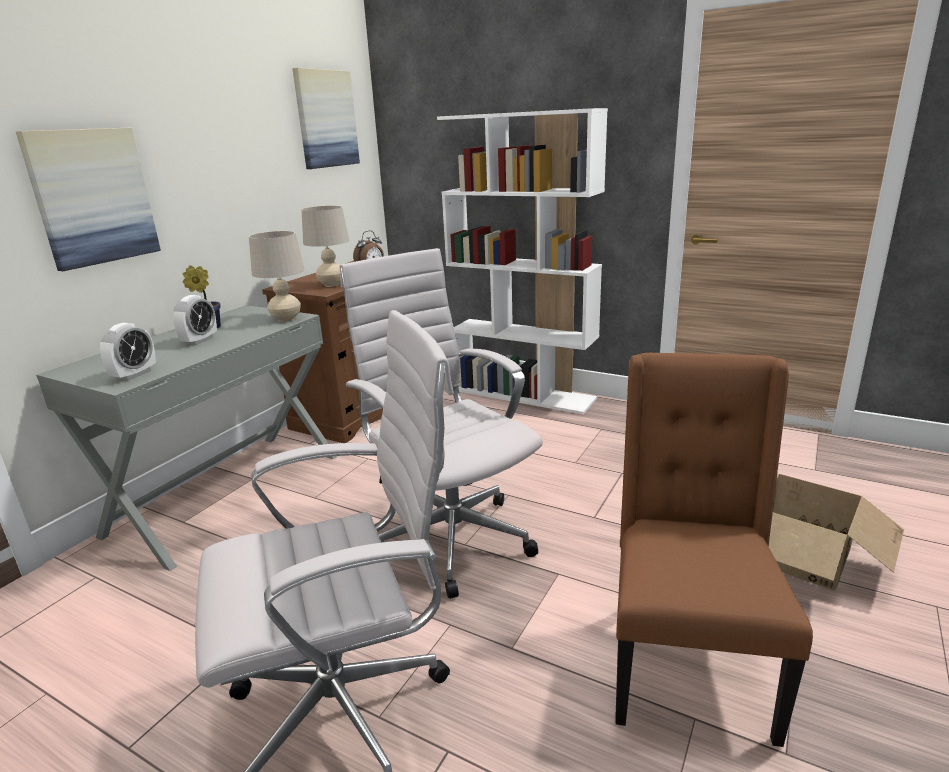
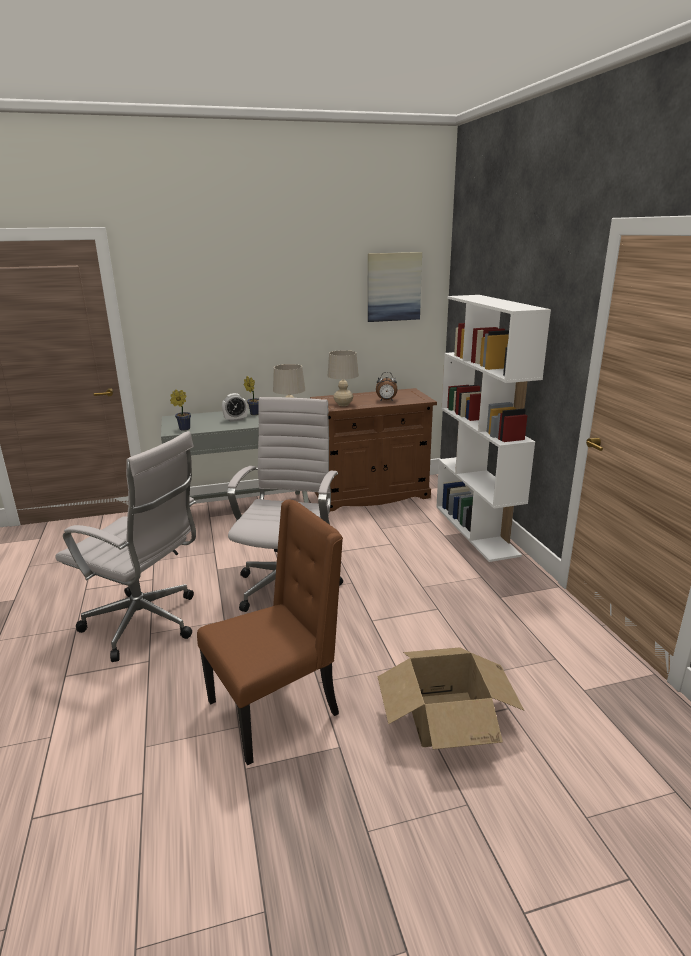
camera: 45 degrees right, 0 degrees up
picture [15,128,161,271] -> none
alarm clock [100,323,156,381] -> potted plant [170,390,191,431]

